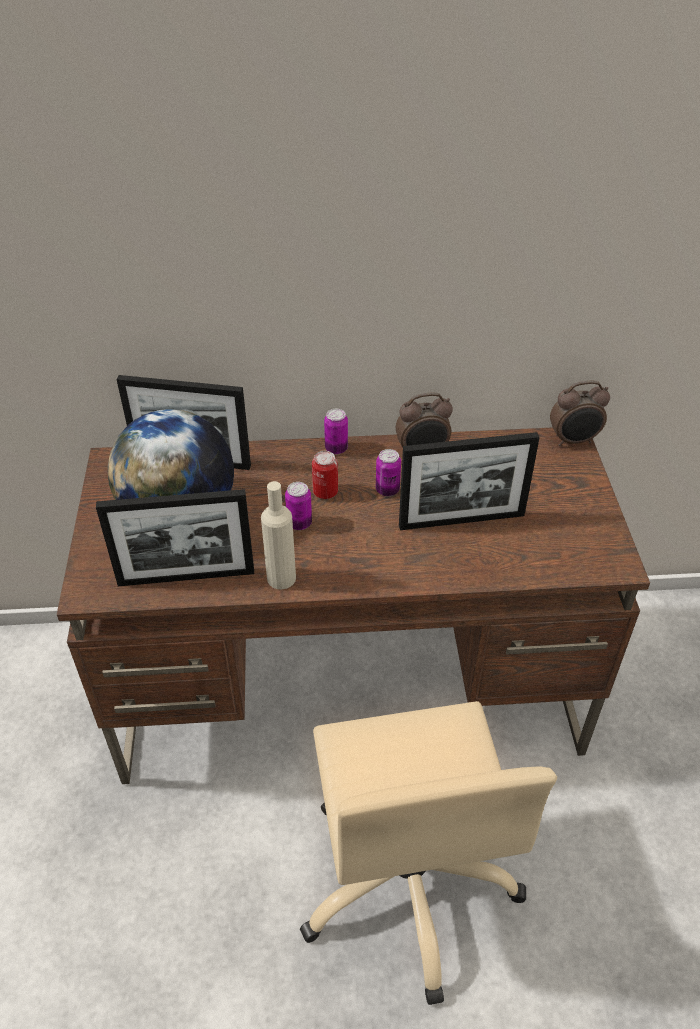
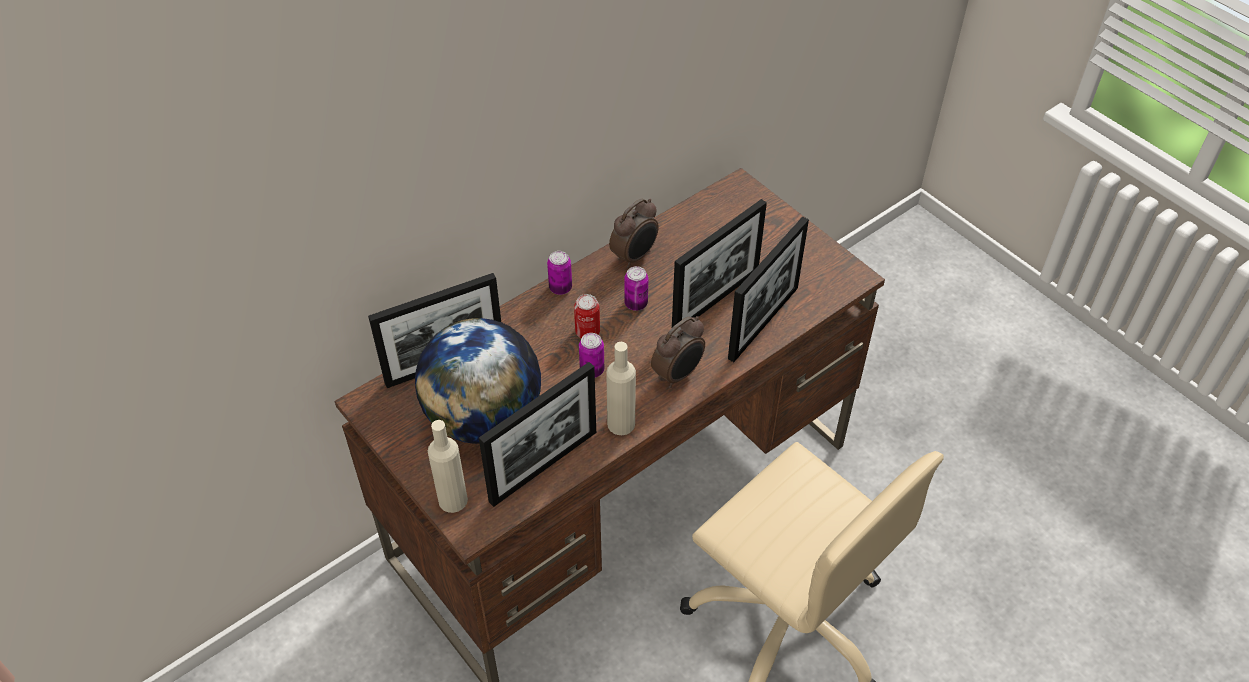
camera: 35 degrees left, 5 degrees up
alarm clock [550,380,610,446] -> alarm clock moved to [651,316,705,388]
none -> beige bottle [428,420,468,513]
none -> picture frame [728,216,809,362]

